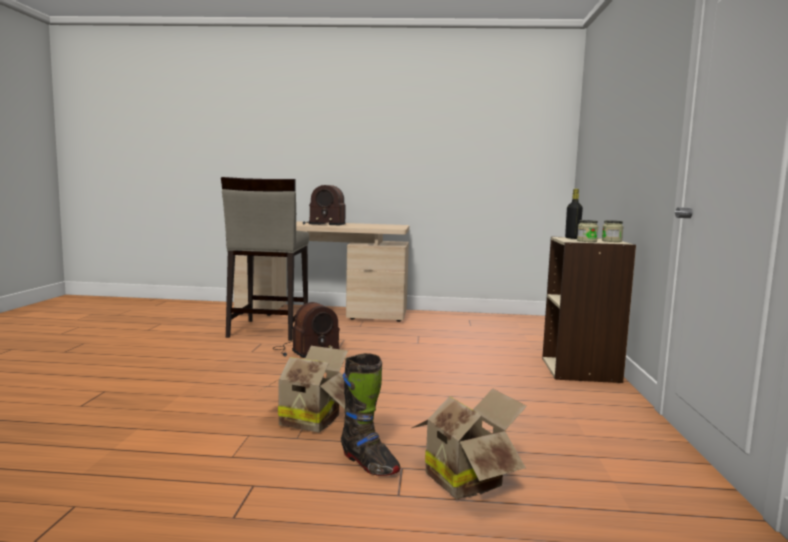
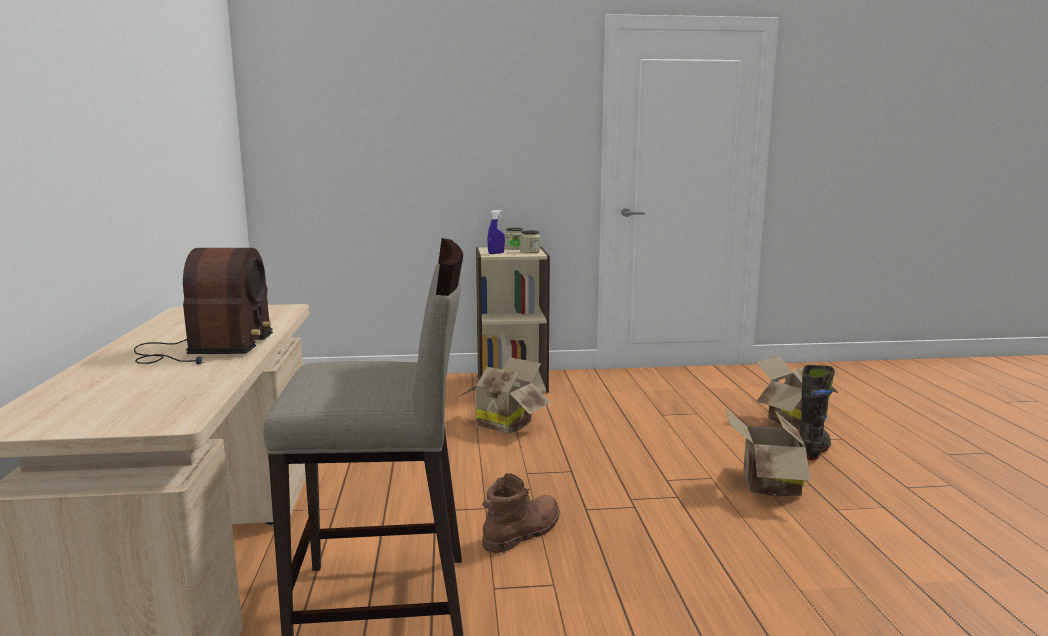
camera: 100 degrees left, 5 degrees up
radio [273,302,340,358] -> brown boot [482,473,560,553]
black bottle [565,189,583,239] -> blue spray bottle [488,210,505,254]
none -> cardboard box [458,357,551,434]

